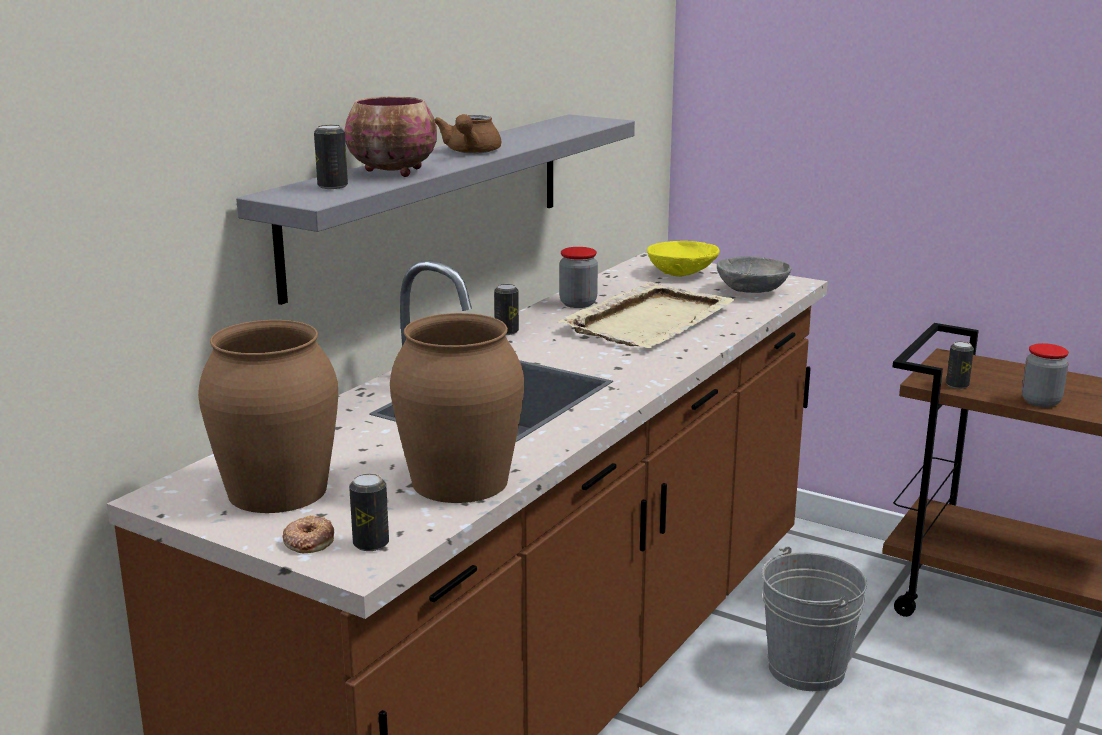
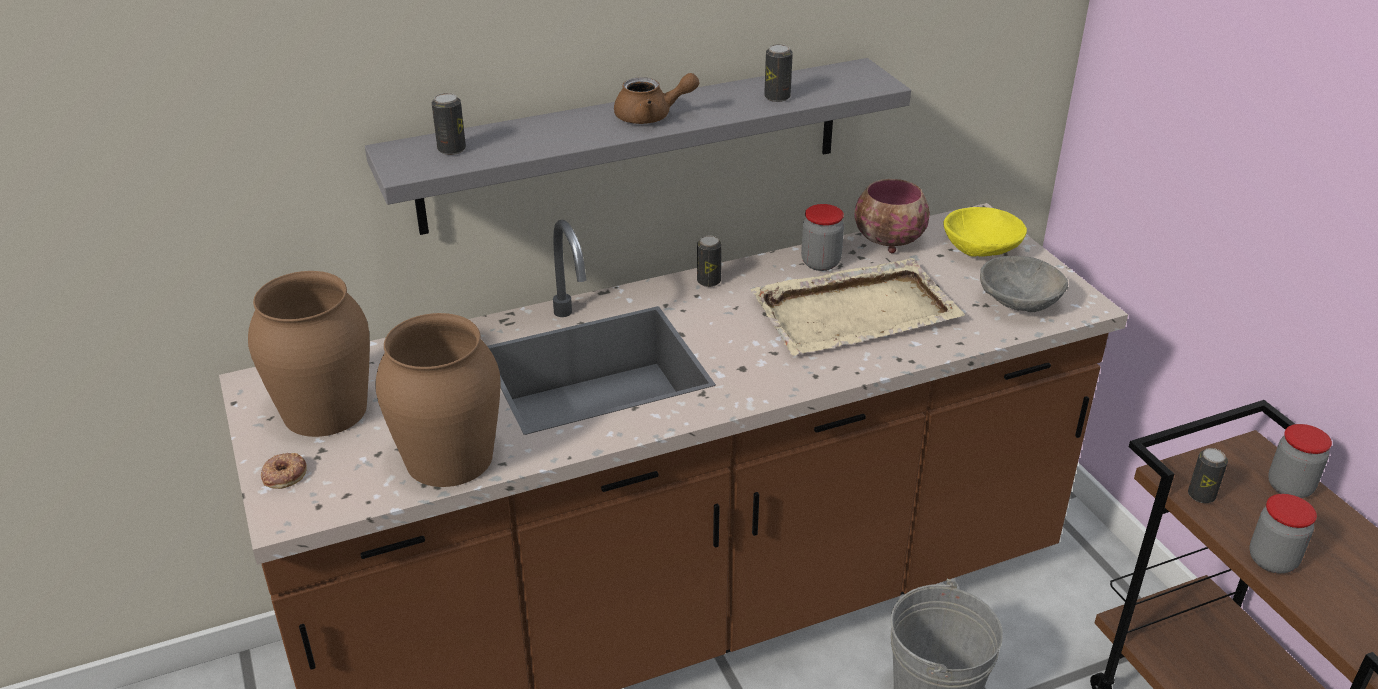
camera: 35 degrees right, 15 degrees up
bowl [344,97,437,177] -> bowl moved to [854,179,930,253]
can [349,473,389,551] -> can moved to [764,44,793,102]
brown teapot [435,114,501,154] -> brown teapot turned 135 degrees counterclockwise [614,73,699,124]
none -> jar [1268,424,1332,498]

